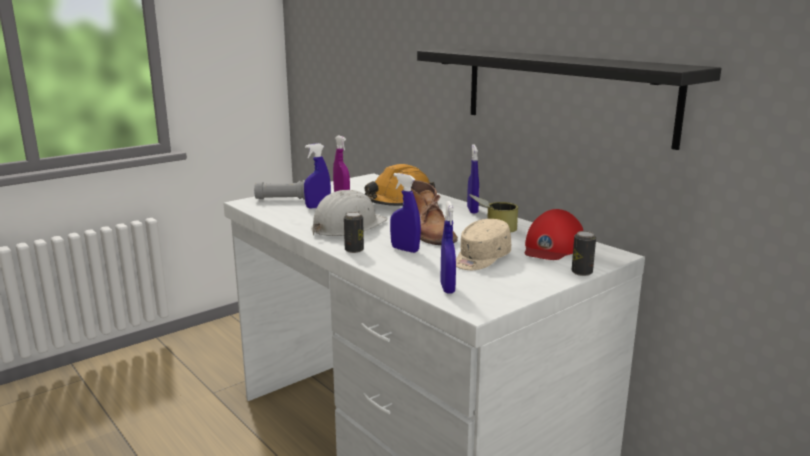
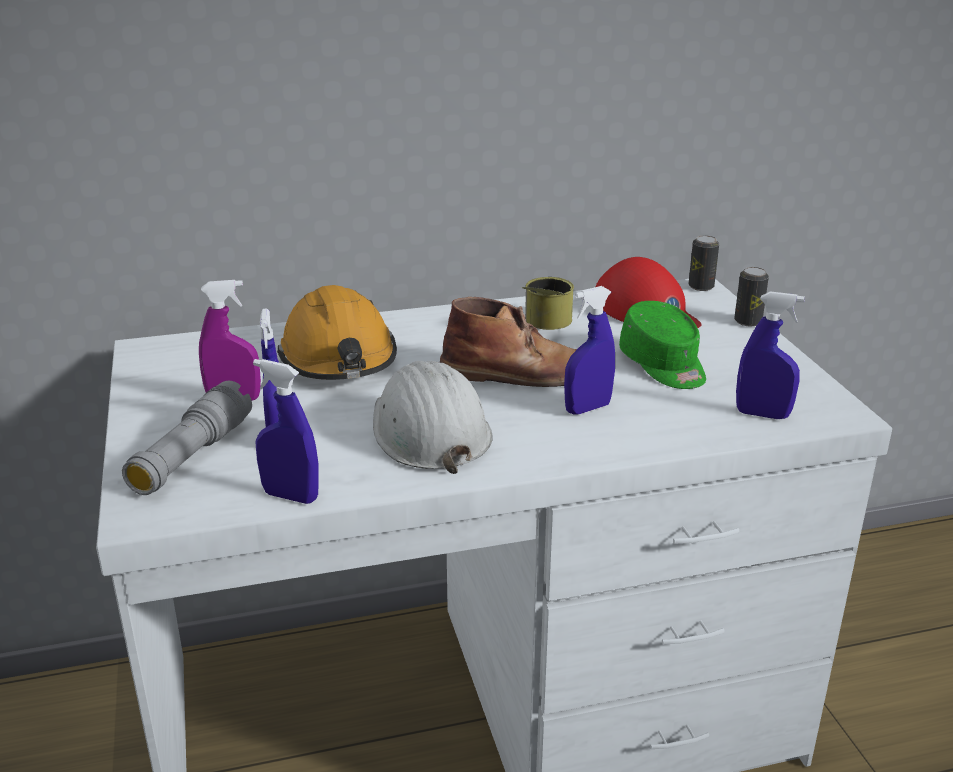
camera: 65 degrees left, 10 degrees up
can [344,212,364,253] -> can moved to [688,235,719,291]
black shelf [417,48,721,150] -> none
beige cap [456,219,511,270] -> green cap [619,301,706,389]
blue spray bottle [467,144,479,213] -> blue spray bottle moved to [253,359,319,504]

